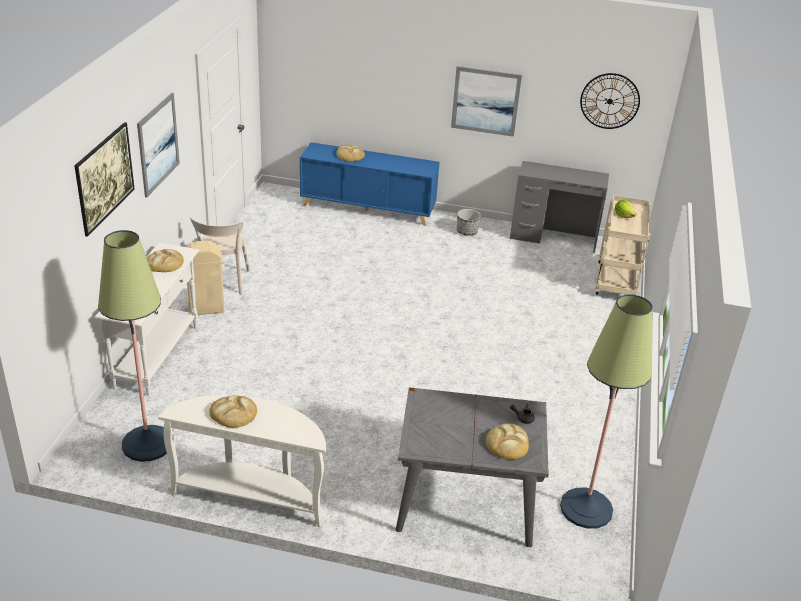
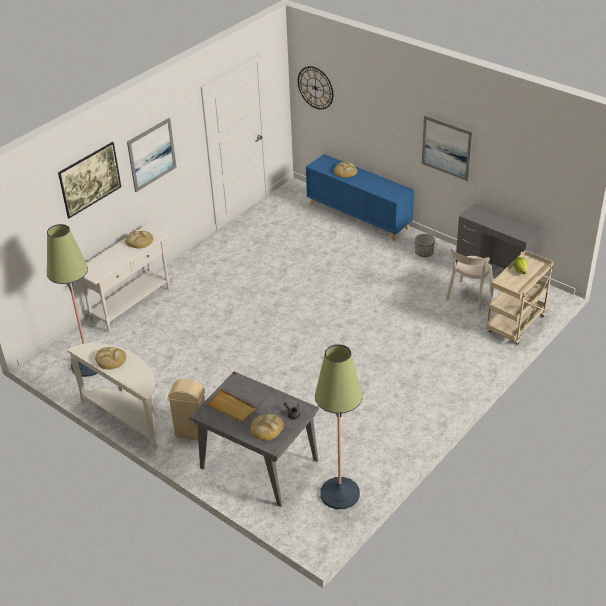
camera: 30 degrees right, 5 degrees up
beige trash can [187,241,225,315] -> beige trash can moved to [167,378,205,440]
beige chair [190,218,250,294] -> beige chair moved to [446,246,493,311]
wall clock [580,73,640,129] -> wall clock moved to [298,66,333,109]
none -> beige tray [206,389,256,423]

